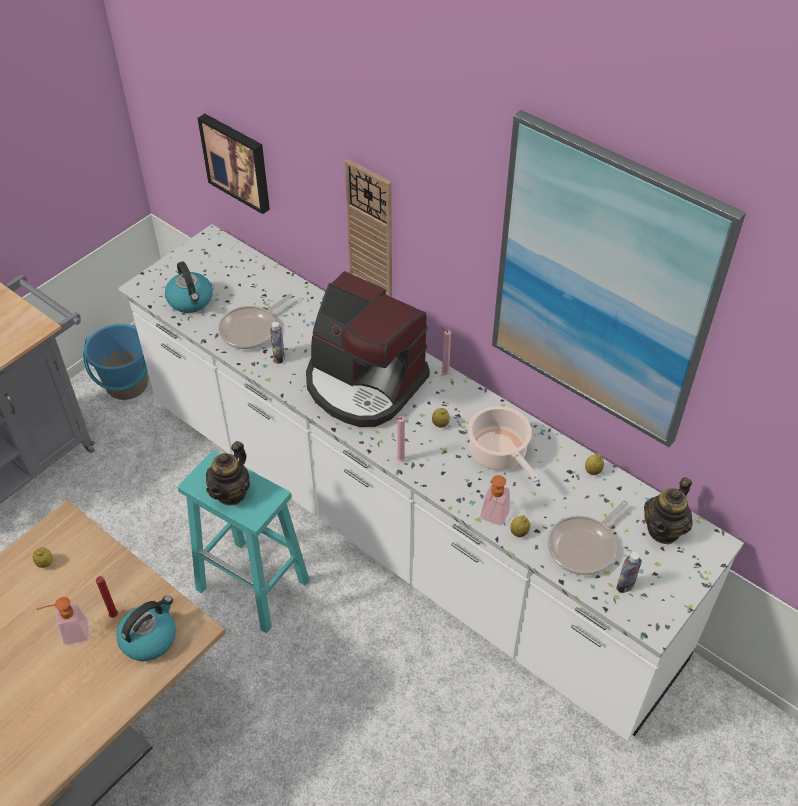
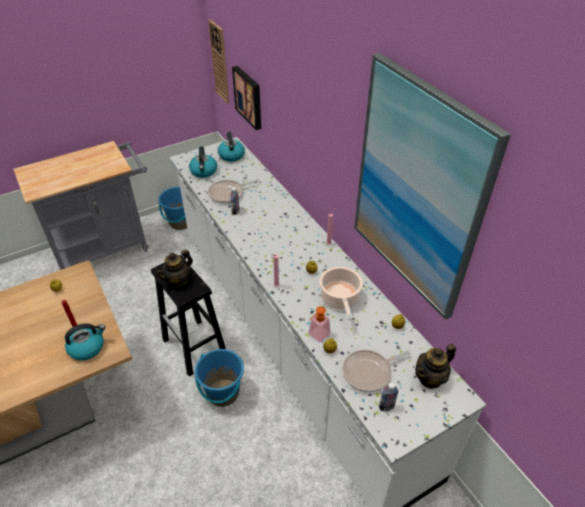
camera: 20 degrees right, 5 degrees down
soap dispenser [36,597,89,645] -> none
turquoise stool [178,450,310,633] -> black stool [151,255,226,376]
coffee machine [306,271,430,427] -> none
wall clock [345,159,392,297] -> wall clock moved to [208,19,229,104]
none -> blue bucket [195,349,244,407]
none -> kettle [218,132,245,162]

